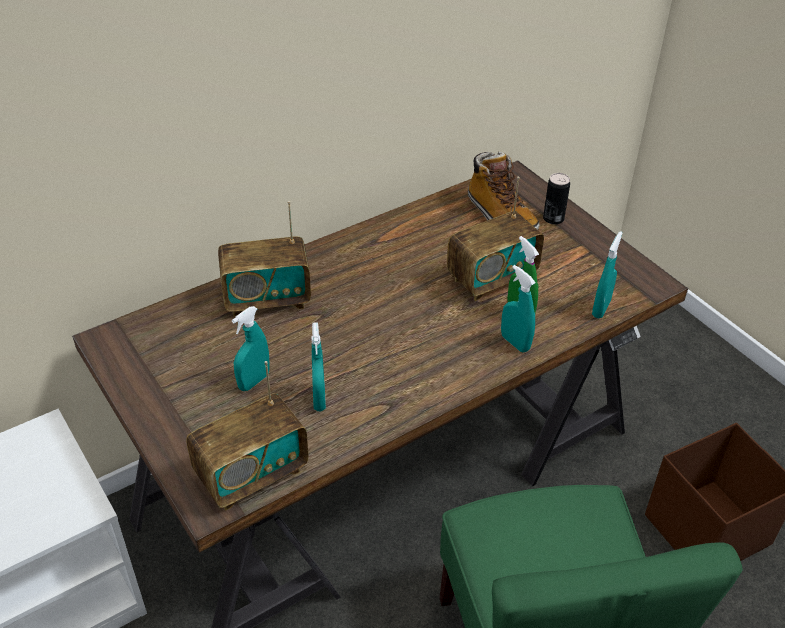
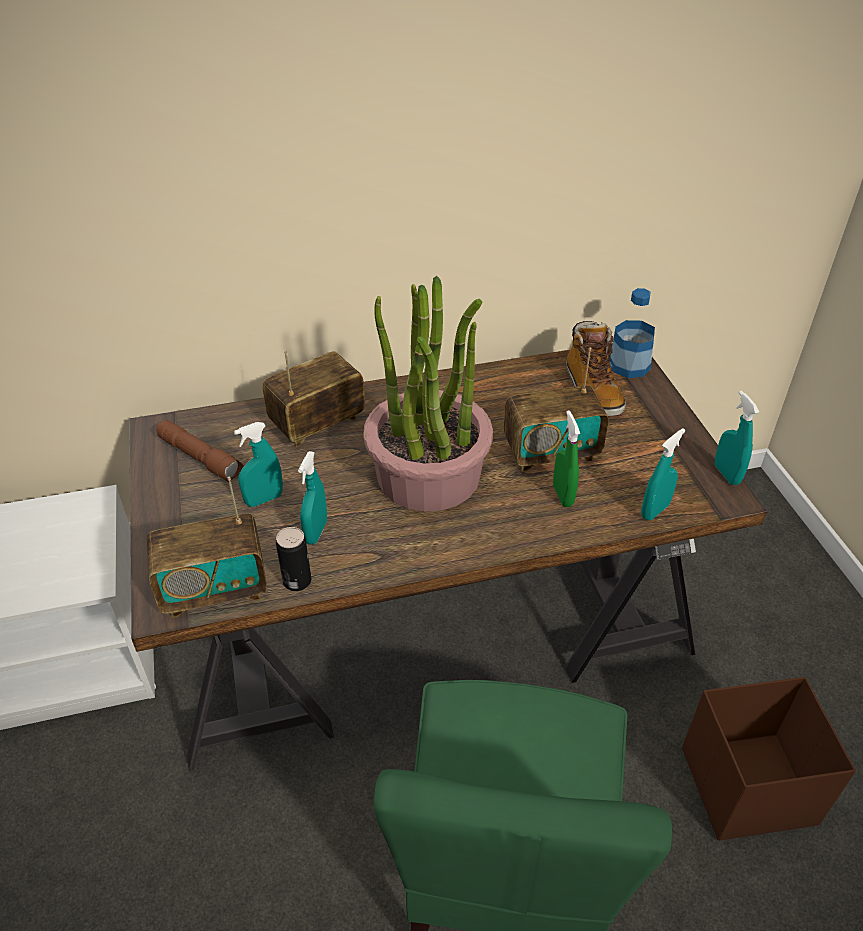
camera: 20 degrees right, 0 degrees up
radio [218,201,311,317] -> radio turned 135 degrees clockwise [262,350,365,447]
turquoise spray bottle [501,265,536,353] -> turquoise spray bottle moved to [715,391,759,485]
can [543,173,570,225] -> can moved to [276,527,311,591]
none -> brown flashlight [156,420,244,482]
none -> potted plant [363,276,493,512]
none -> bottle [609,288,655,378]

